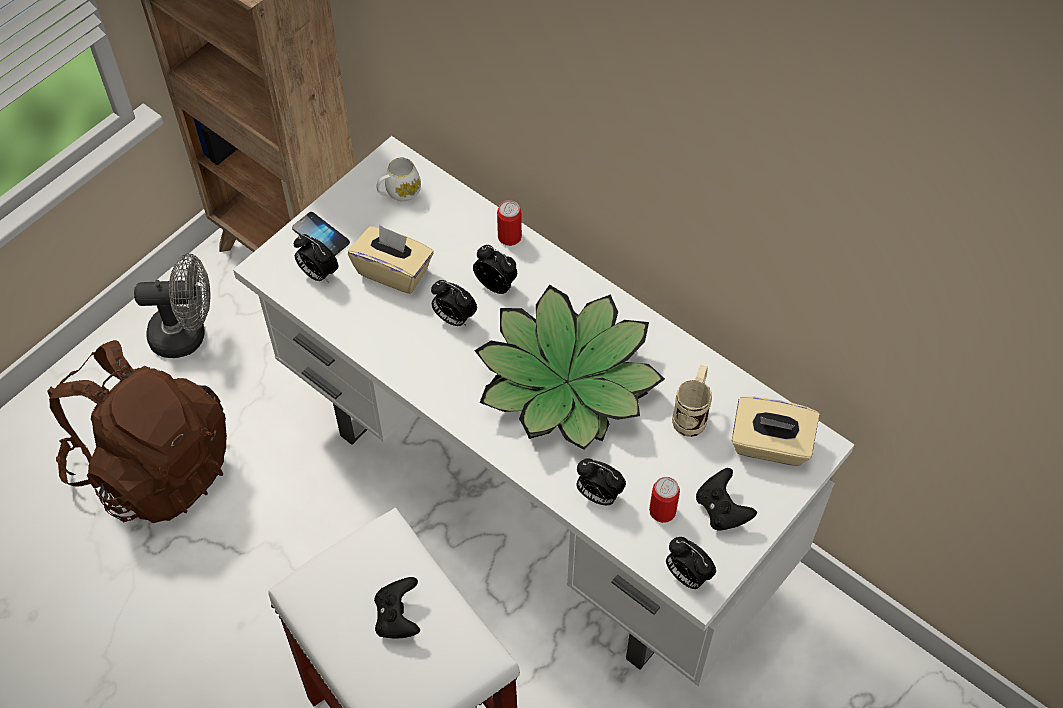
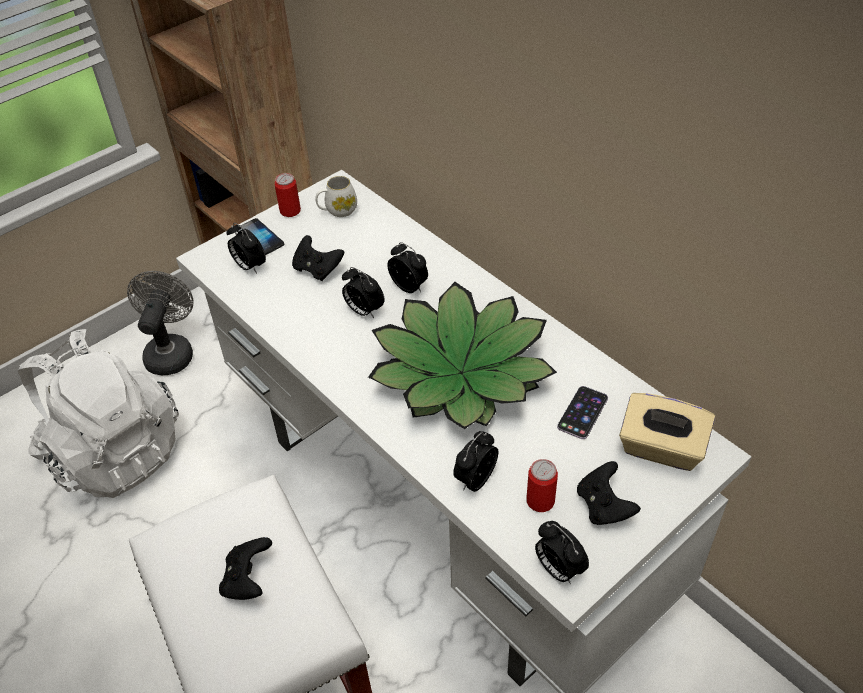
camera: 10 degrees right, 10 degrees down
brown backpack [48,340,227,523] -> white backpack [18,329,179,498]
grey fan [134,253,210,358] -> grey fan turned 90 degrees counterclockwise [127,271,194,375]
beige tissue box [348,225,434,294] -> black game controller [292,235,344,281]
can [497,200,522,246] -> can moved to [275,173,301,217]
alarm clock [576,458,626,505] -> alarm clock turned 90 degrees clockwise [453,431,498,492]
beige mug [672,365,712,437] -> phone [557,386,608,439]

